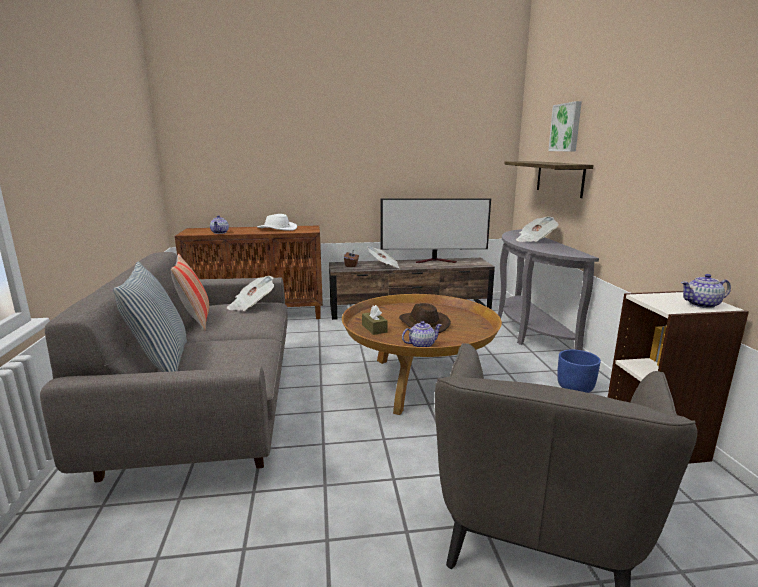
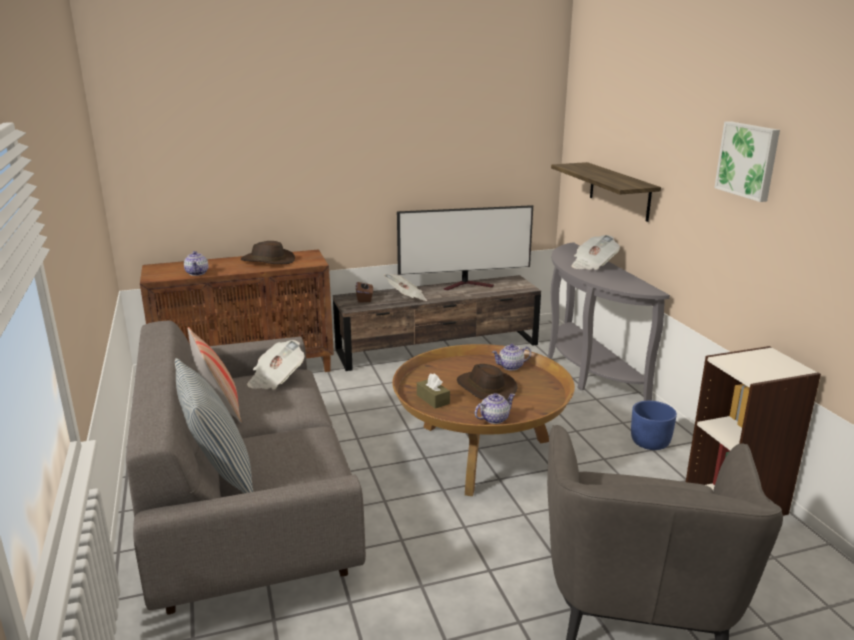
camera: 10 degrees left, 5 degrees up
white hat [257,214,297,231] -> brown hat [241,241,295,264]
picture [548,101,582,151] -> picture moved to [714,121,780,202]
teapot [681,274,731,308] -> teapot moved to [492,344,531,371]

